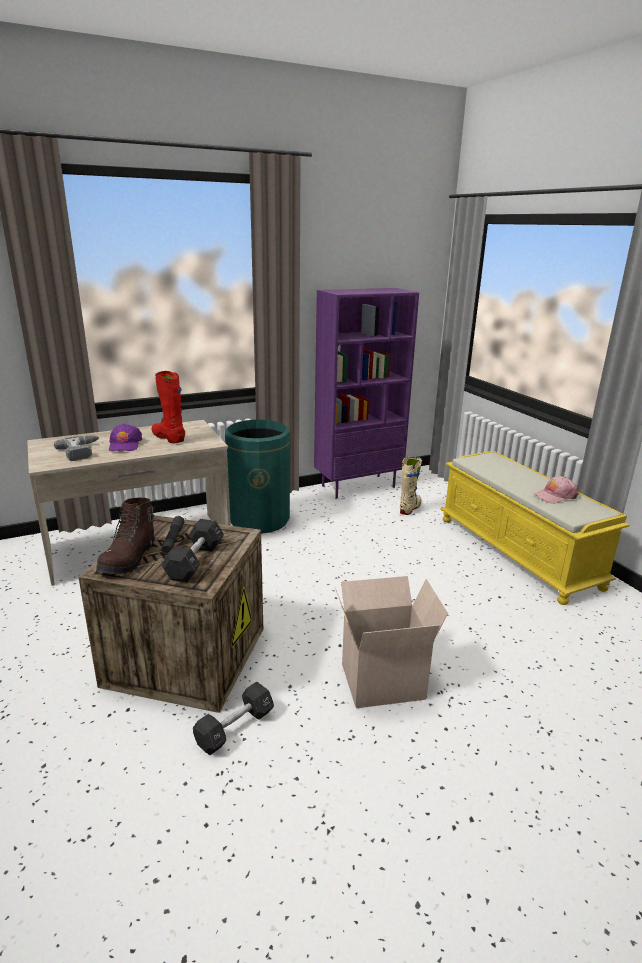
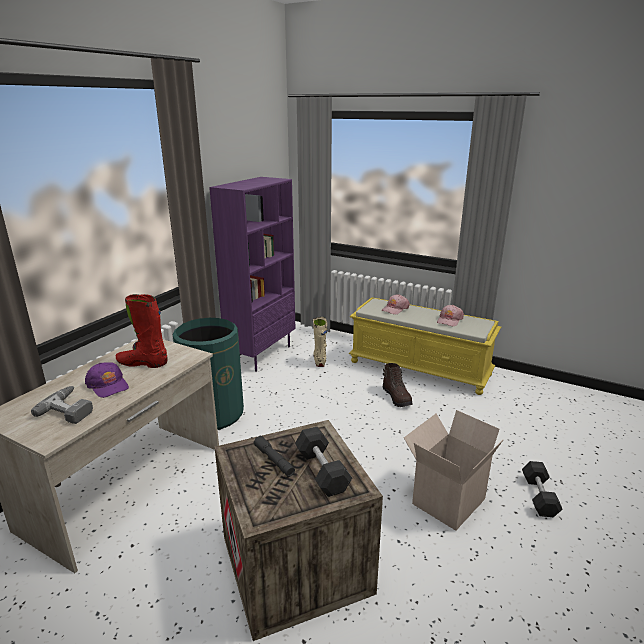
camera: 35 degrees left, 0 degrees up
brown boot [96,498,155,575] -> brown boot moved to [383,363,412,407]
black dumbbell [193,682,274,755] -> black dumbbell moved to [522,461,563,517]
none -> pink cap [382,294,410,314]

